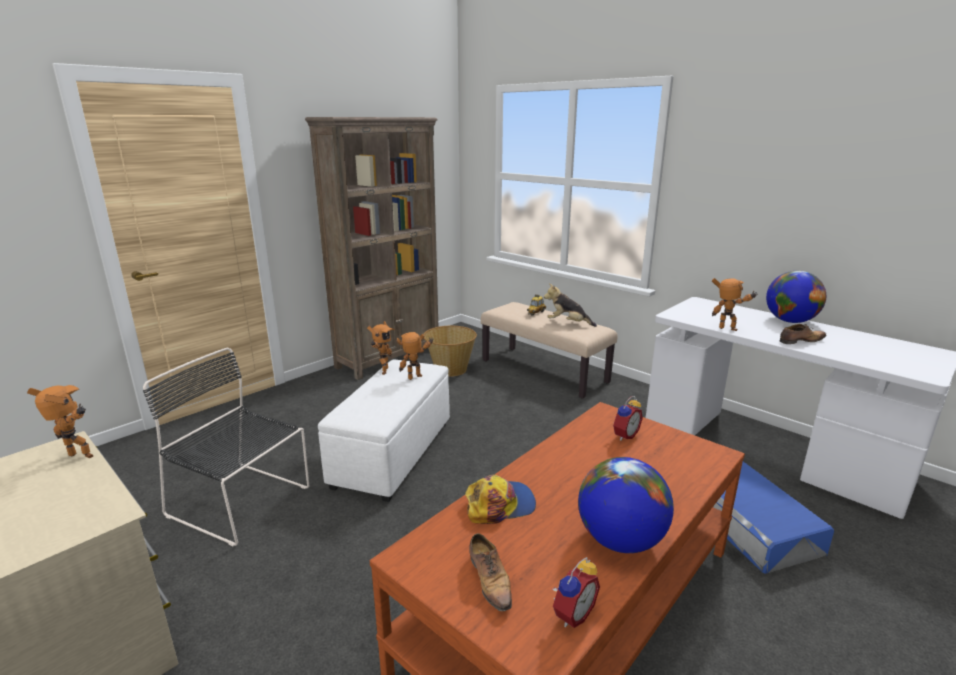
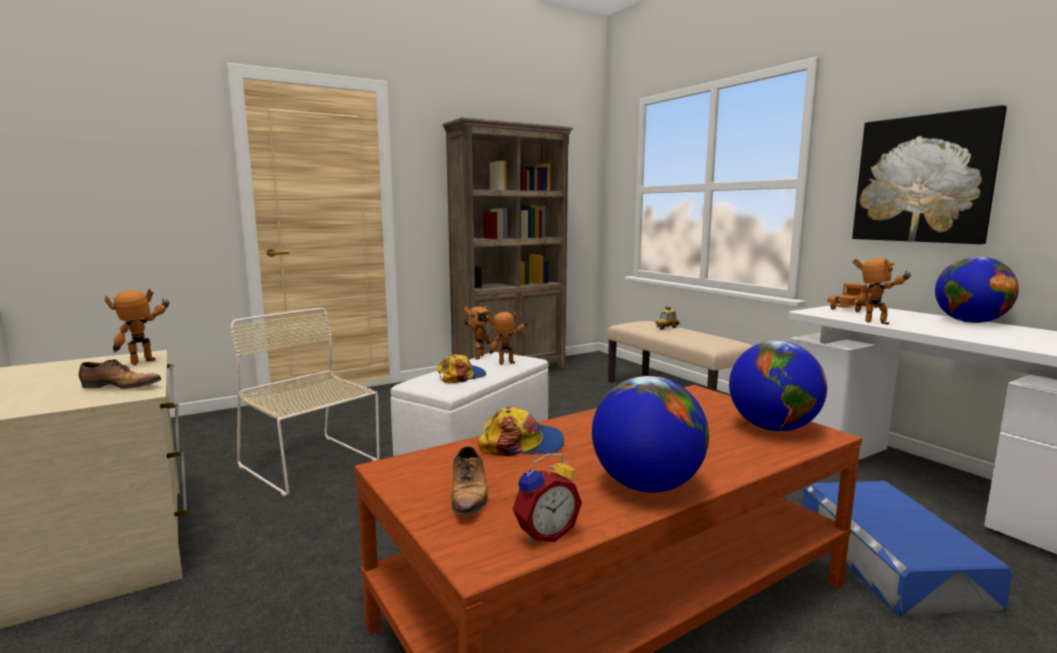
camera: 15 degrees right, 10 degrees down
toy robot [27,385,93,458] -> toy robot turned 90 degrees counterclockwise [104,289,170,365]
black chair [143,348,309,546] -> beige chair [230,308,380,496]
basket [423,326,477,376] -> none
plush toy [544,283,597,327] -> none
alarm clock [613,396,643,441] -> none
shoe [780,324,826,344] -> shoe moved to [79,359,162,389]
none -> cap [436,354,486,383]
none -> globe [729,341,827,431]
none -> toy truck [827,283,881,313]
none -> picture [852,105,1007,244]

